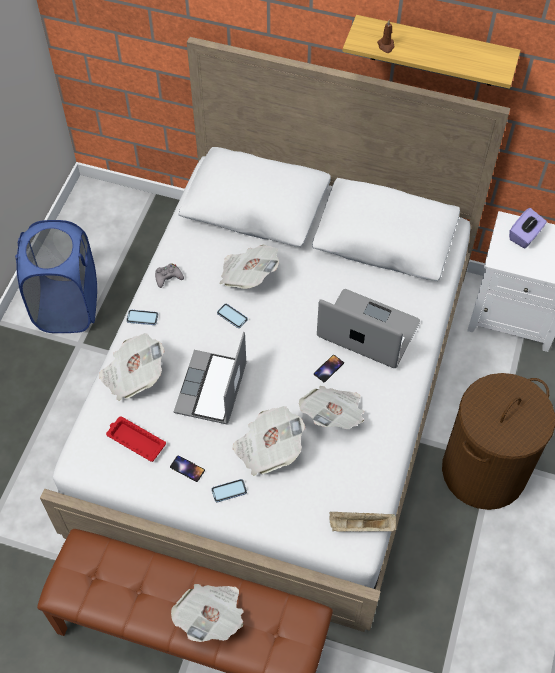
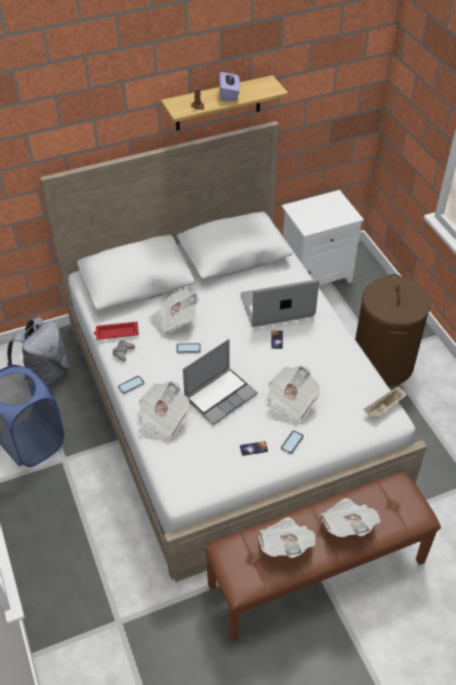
camera: 40 degrees left, 10 degrees down
red tray [106,416,166,462] -> red tray moved to [94,321,139,339]
laptop [174,332,247,425] -> laptop turned 105 degrees counterclockwise [183,339,258,425]
newspaper [299,386,364,429] -> newspaper moved to [259,517,316,558]
purple tissue box [509,208,547,248] -> purple tissue box moved to [219,71,240,101]
none -> grey backpack [7,317,69,388]

